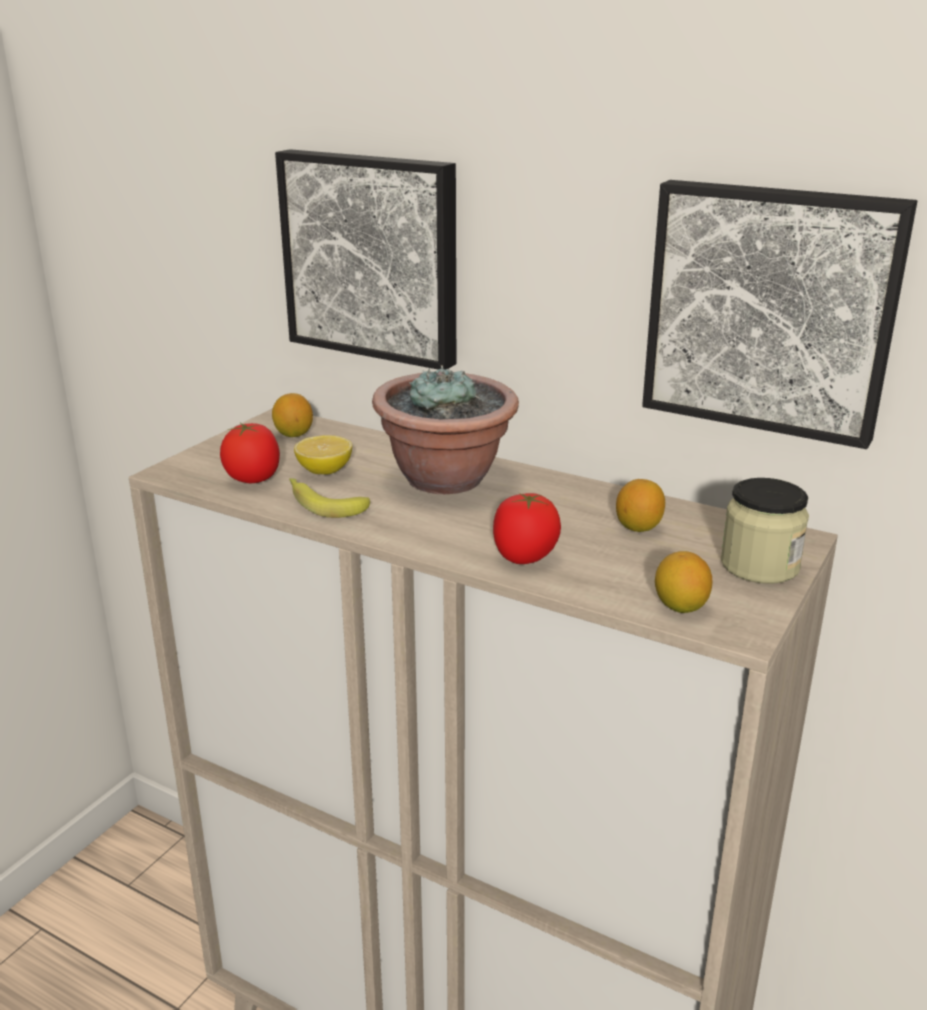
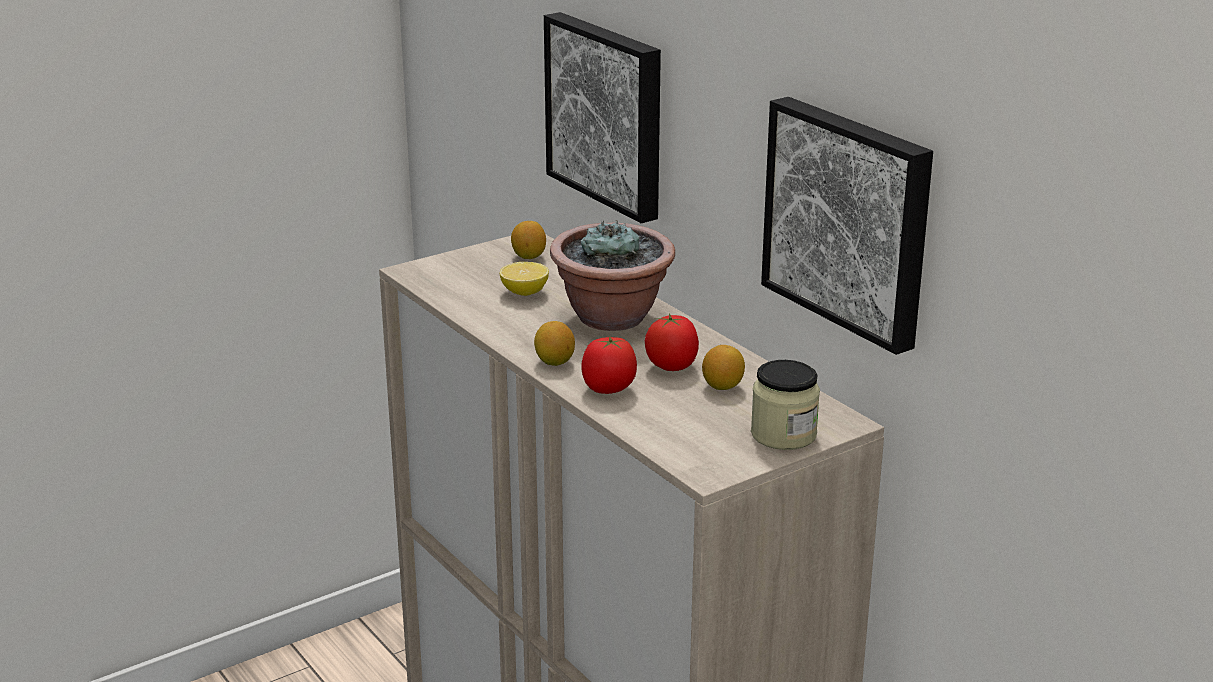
camera: 25 degrees right, 0 degrees up
tomato [220,423,280,483] -> tomato moved to [645,313,699,371]
banana [289,478,370,518] -> none
lemon [655,551,712,613] -> lemon moved to [534,321,575,366]

